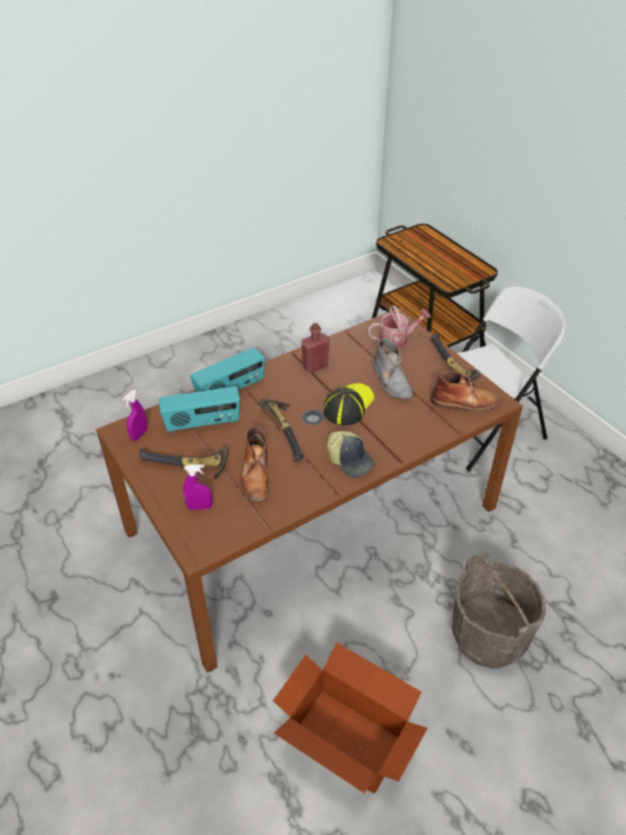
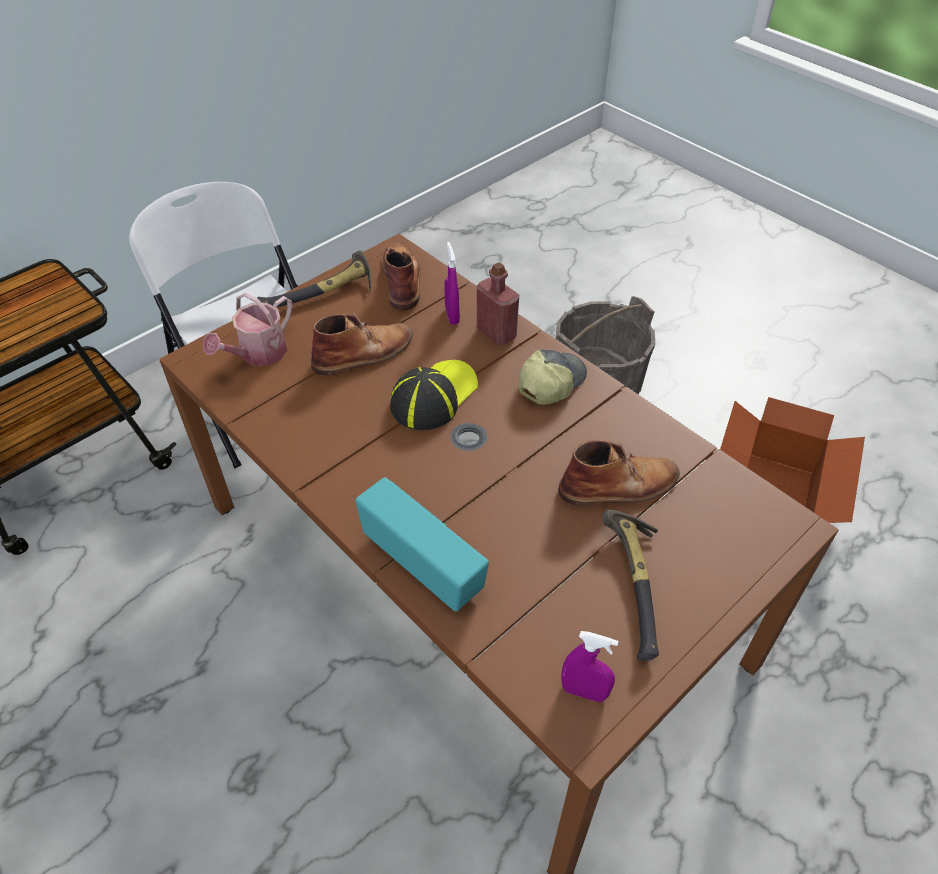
camera: 100 degrees left, 5 degrees up
radio [159,386,240,433] -> none
purple spray bottle [183,464,212,510] -> purple spray bottle moved to [444,242,460,325]
hammer [258,399,304,462] -> none
red bottle [301,323,329,373] -> red bottle moved to [477,263,519,345]
cap [323,383,375,425] -> cap turned 105 degrees clockwise [390,360,478,430]
watering can [368,306,431,349] -> watering can turned 120 degrees counterclockwise [203,293,292,365]
grey boot [373,338,413,400] -> brown boot [311,312,413,376]

